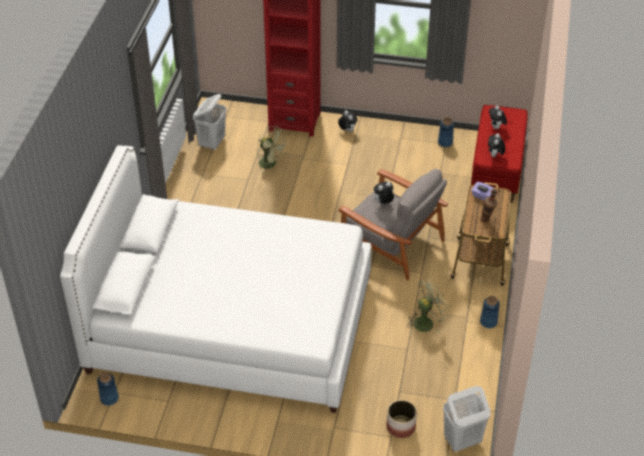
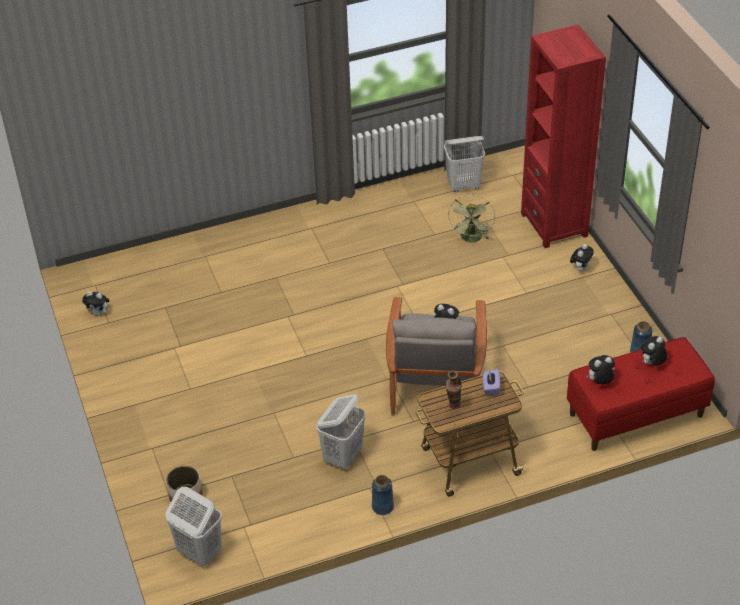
camera: 60 degrees right, 0 degrees up
white bed [60,145,372,413] -> none
blue vase [97,372,119,406] -> none
green fan [407,279,450,333] -> white laundry basket [317,394,365,469]
none -> plush toy [82,291,110,316]

